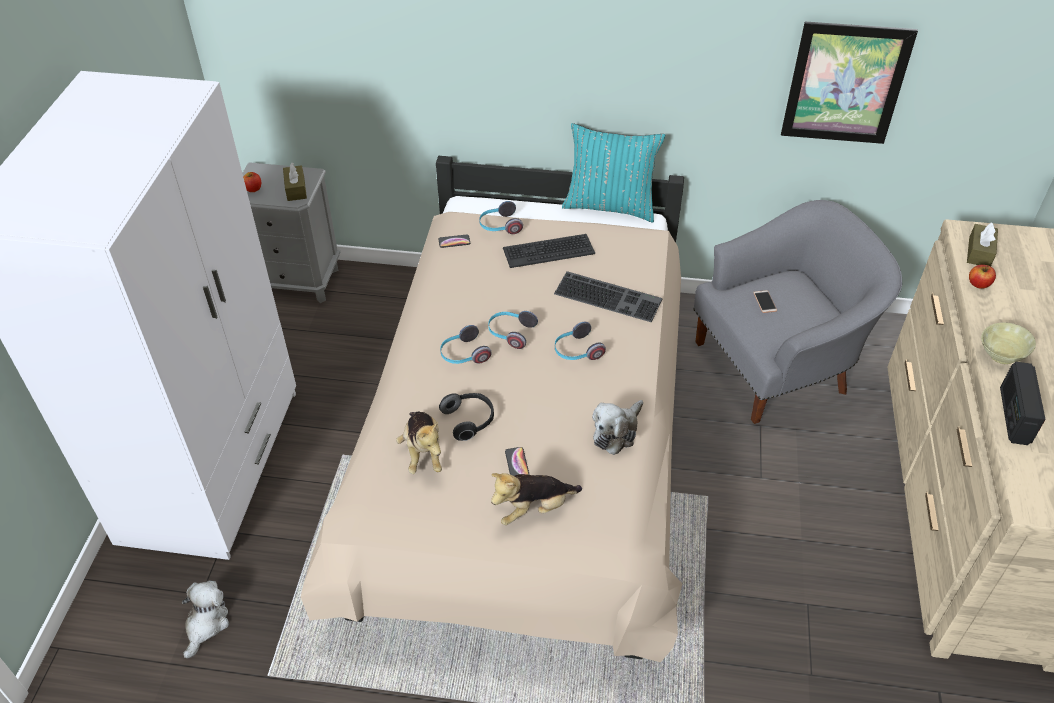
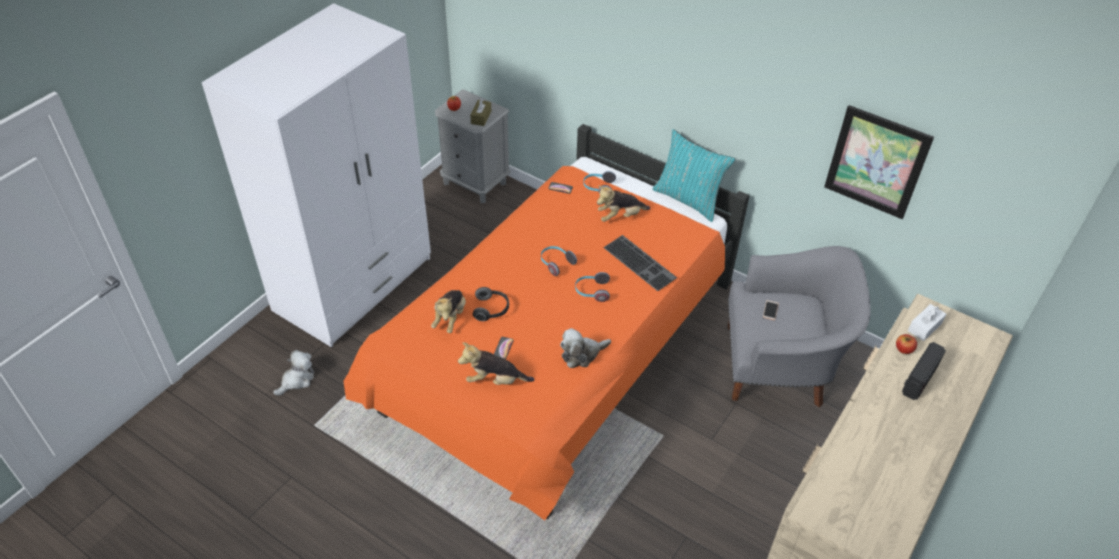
camera: 25 degrees right, 0 degrees up
beige bed [301,156,684,662] -> orange bed [343,124,749,521]
headphones [440,325,492,364] -> none
keyboard [503,234,596,268] -> plush toy [597,186,650,222]
brown tissue box [967,222,998,266] -> white tissue box [908,304,946,341]
beige bowl [981,322,1036,364] -> none
radio [1000,362,1046,445] -> radio moved to [902,342,946,400]

